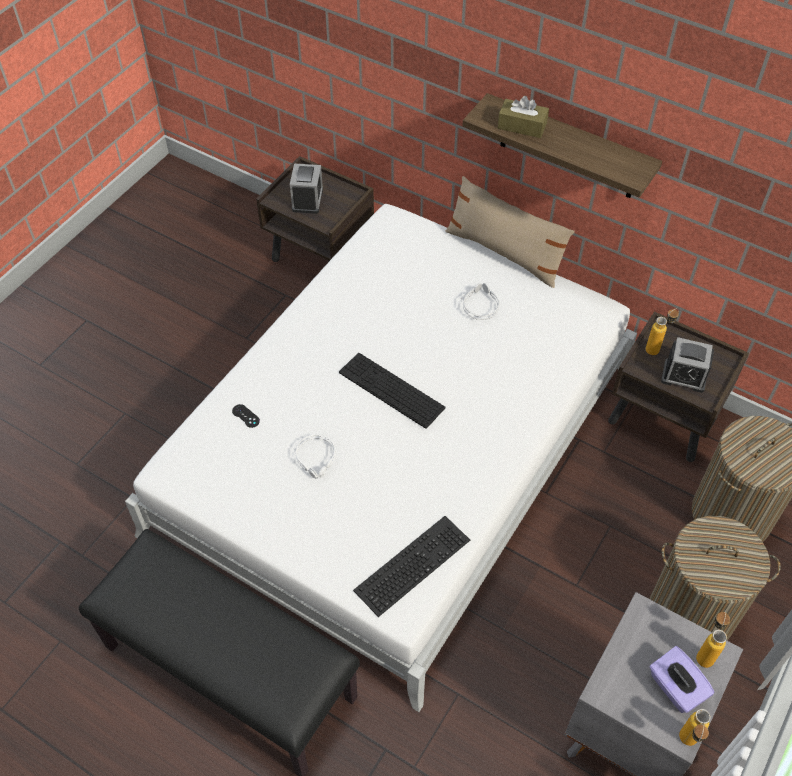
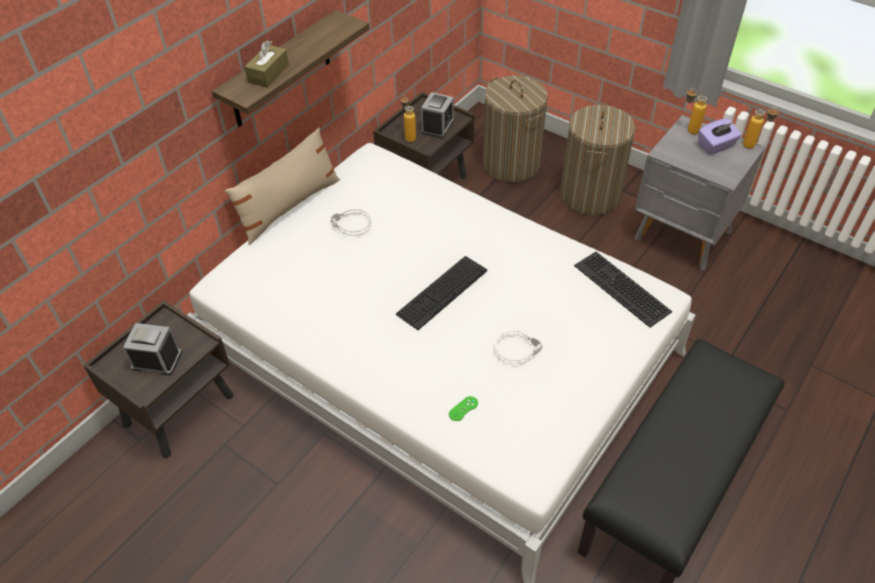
camera: 85 degrees left, 5 degrees down
black game controller [232,404,260,428] -> green game controller [449,396,478,421]

